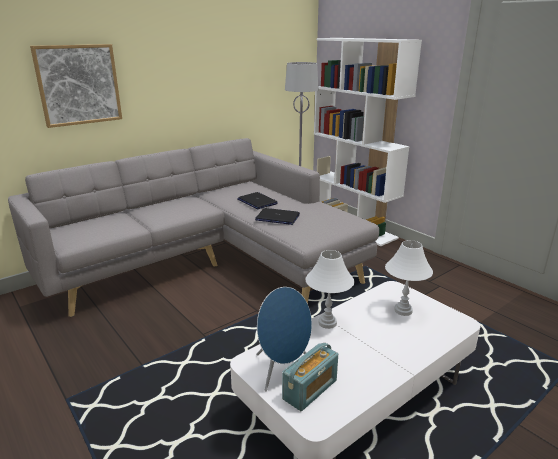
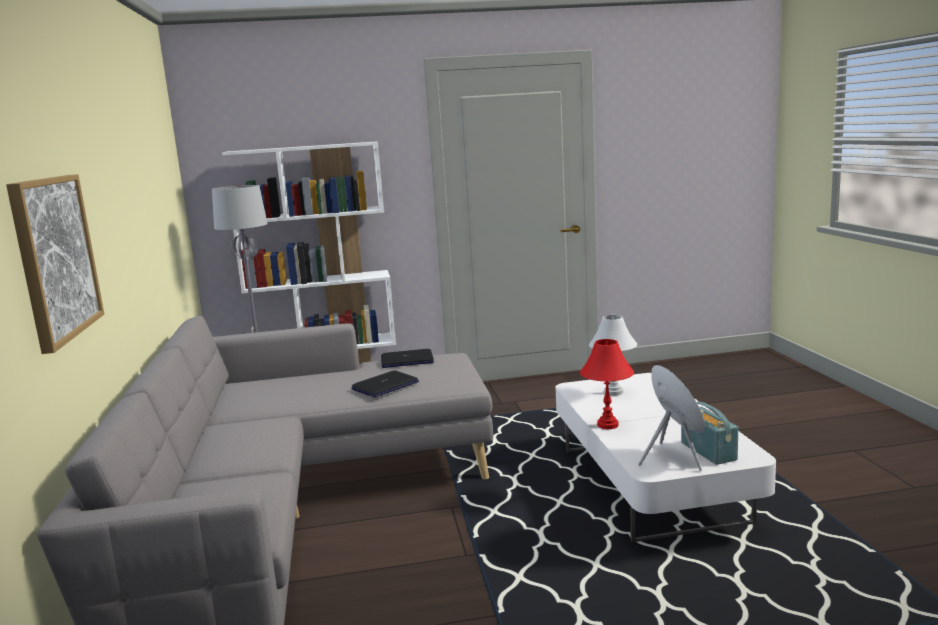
camera: 60 degrees left, 10 degrees down
laptop [237,192,278,209] -> laptop moved to [381,349,434,368]
white table lamp [306,250,354,329] -> red table lamp [580,339,634,429]

